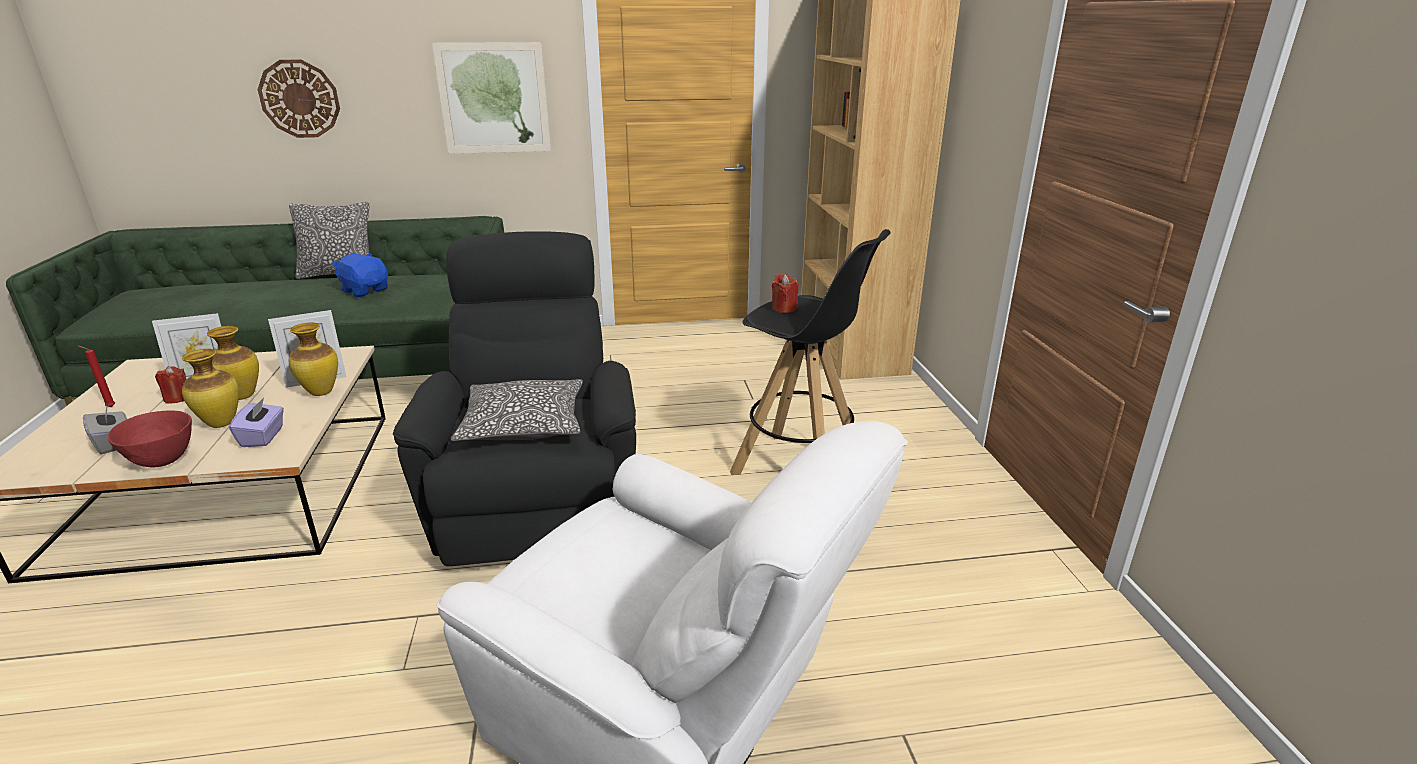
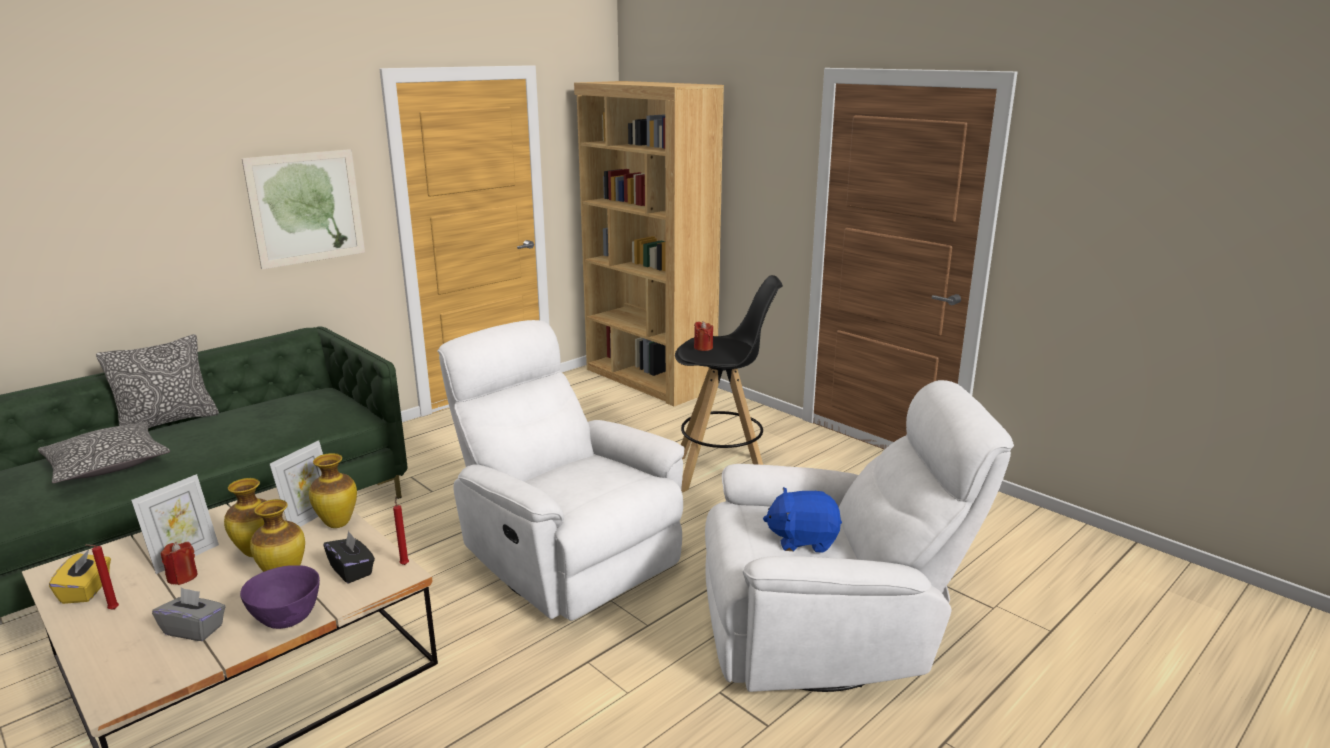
camera: 35 degrees left, 5 degrees down
red bowl [108,411,192,468] -> purple bowl [240,565,320,629]
purple tissue box [229,398,284,447] -> black tissue box [323,530,375,584]
wall clock [257,60,340,138] -> none
blue plush toy [331,253,388,297] -> blue plush toy moved to [763,487,842,553]
black armchair [393,231,636,566] -> white armchair [437,320,684,621]
pillow [451,379,583,441] -> pillow moved to [38,422,170,483]
none -> yellow tissue box [49,550,111,604]
none -> red candle [393,497,409,565]

